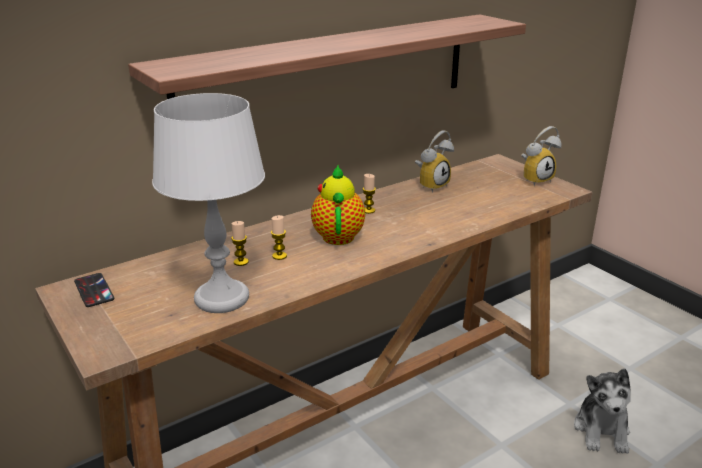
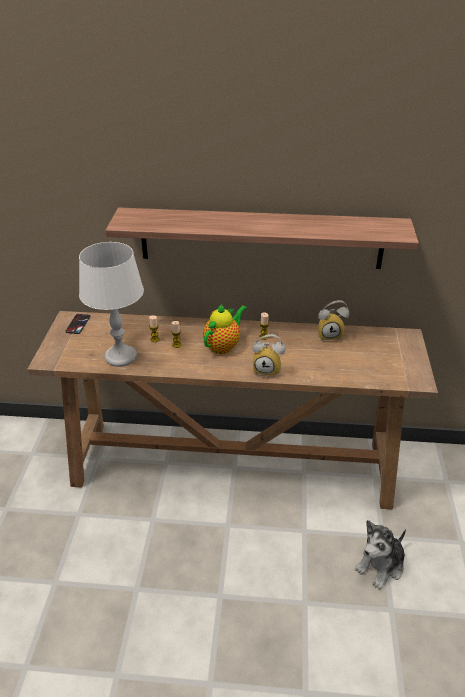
camera: 40 degrees right, 10 degrees up
alarm clock [521,126,561,186] -> alarm clock moved to [253,334,285,377]

